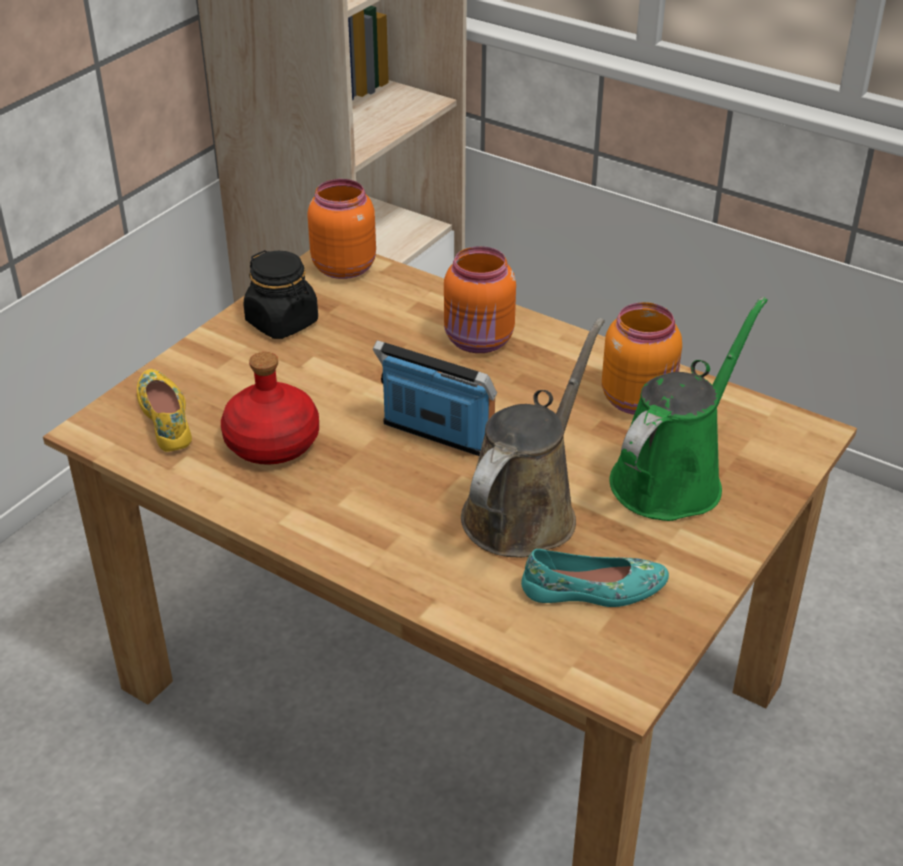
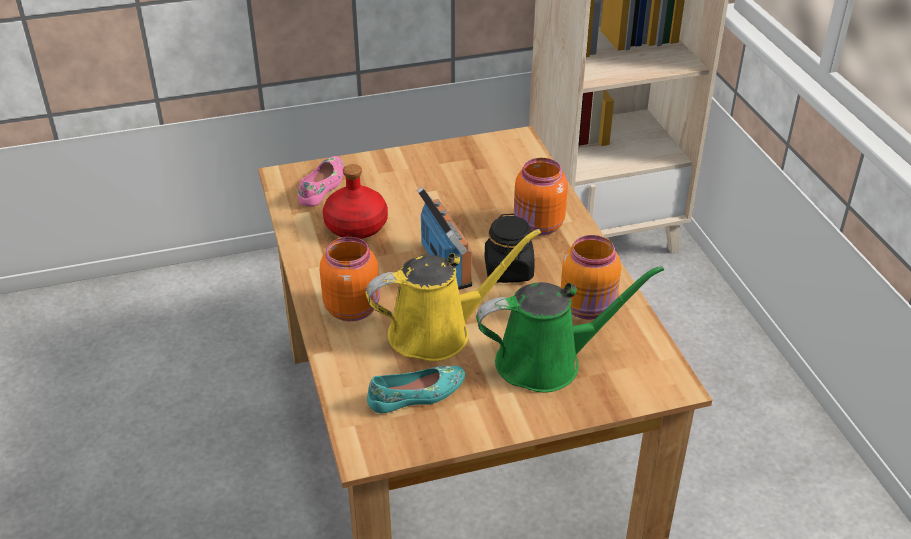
camera: 40 degrees right, 0 degrees up
yellow shoe [137,369,192,452] -> pink shoe [298,156,344,207]
black jar [243,250,318,339] -> black jar moved to [485,214,535,283]
orange jar [307,179,376,279] -> orange jar moved to [320,237,380,321]
brown watering can [461,318,605,558] -> yellow watering can [366,229,541,361]
turquoise shoe [521,549,669,607] -> turquoise shoe turned 60 degrees counterclockwise [367,366,465,413]

